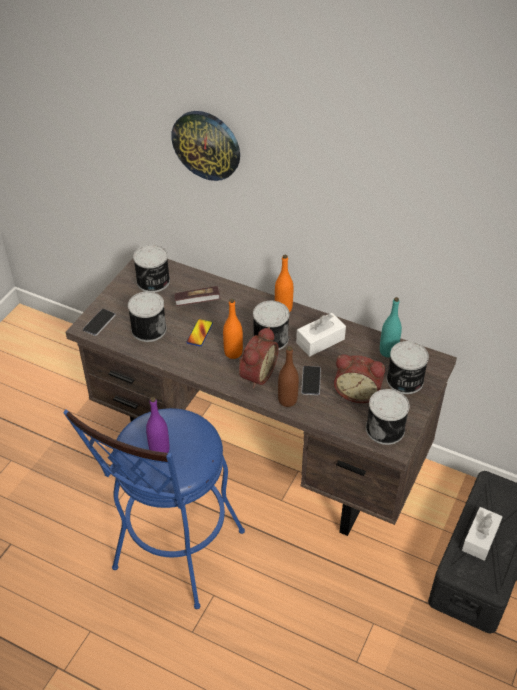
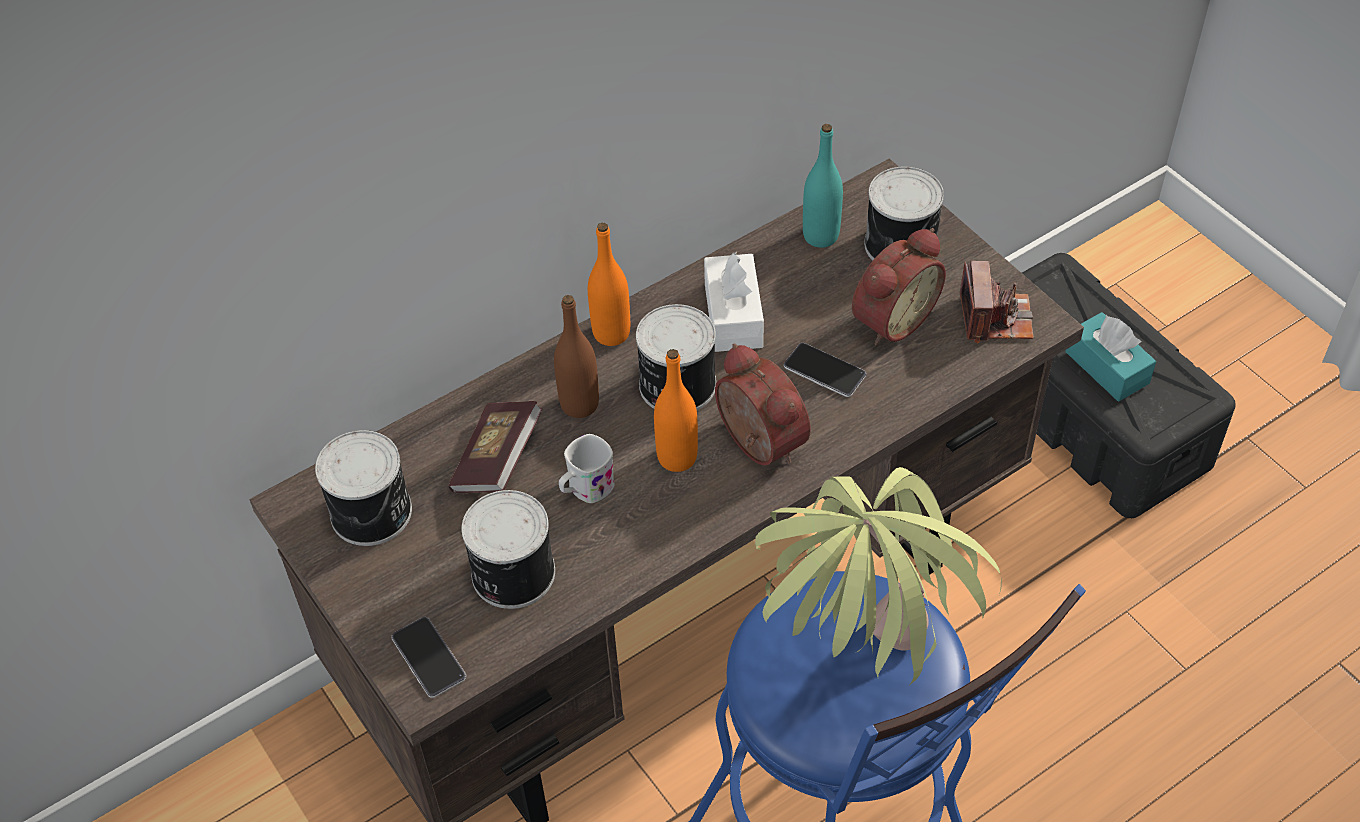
camera: 60 degrees left, 5 degrees up
purple bottle [146,397,170,453] -> potted plant [755,467,1002,685]
wall clock [171,111,240,181] -> none
phone [186,319,213,346] -> white mug [559,434,615,503]
brown bottle [278,346,299,407] -> brown bottle moved to [554,295,599,418]
can [366,389,410,445] -> camera [960,261,1033,343]
white tissue box [462,507,502,561] -> turquoise tissue box [1065,312,1156,401]

